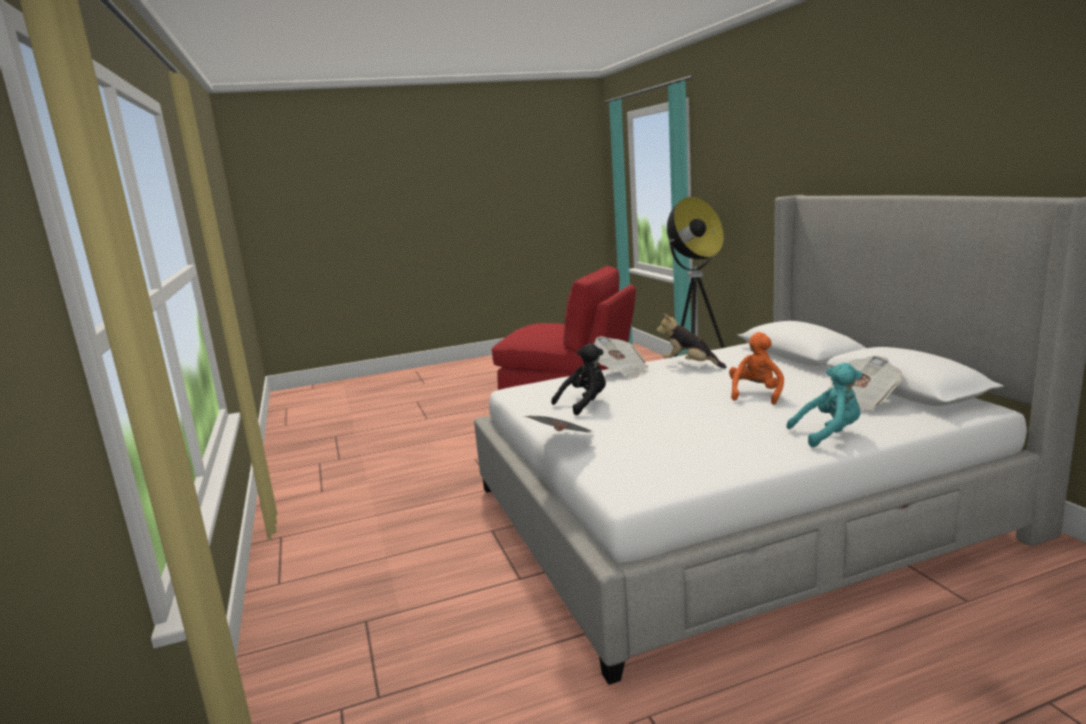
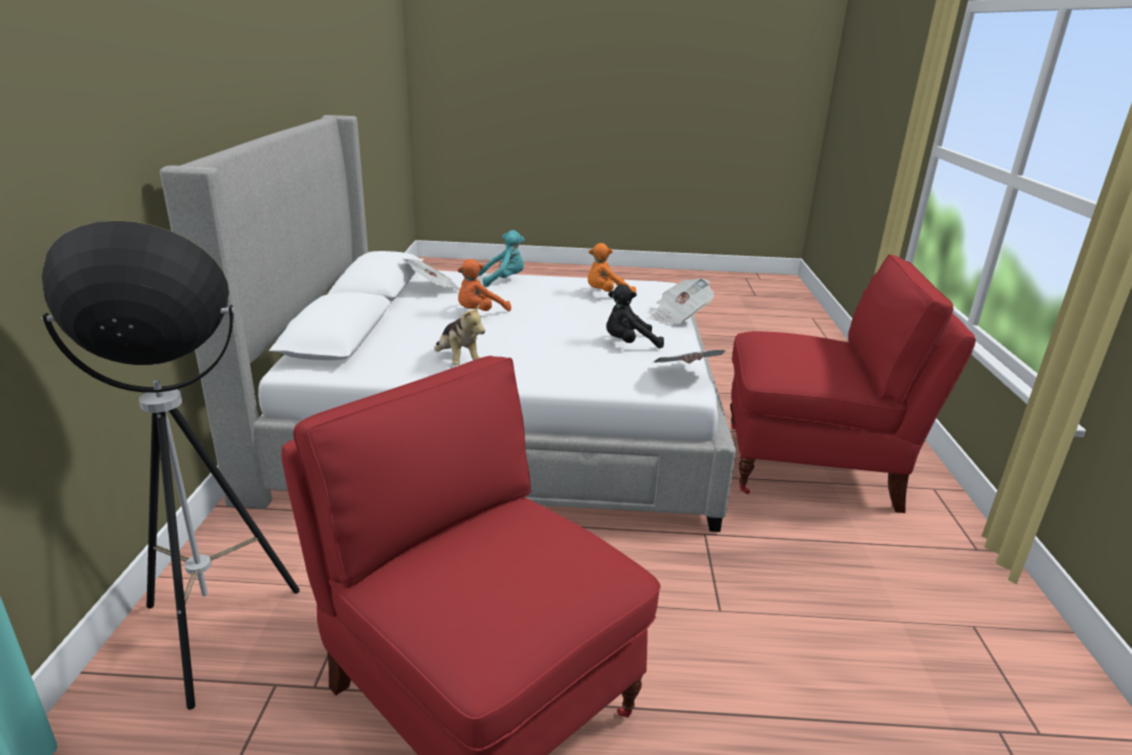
camera: 160 degrees left, 10 degrees up
newspaper [594,336,649,379] -> newspaper moved to [653,350,726,364]
turquoise plush toy [787,363,862,447] -> turquoise plush toy turned 150 degrees clockwise [479,230,524,287]
none -> orange plush toy [588,243,636,293]
none -> red chair [730,254,976,513]

